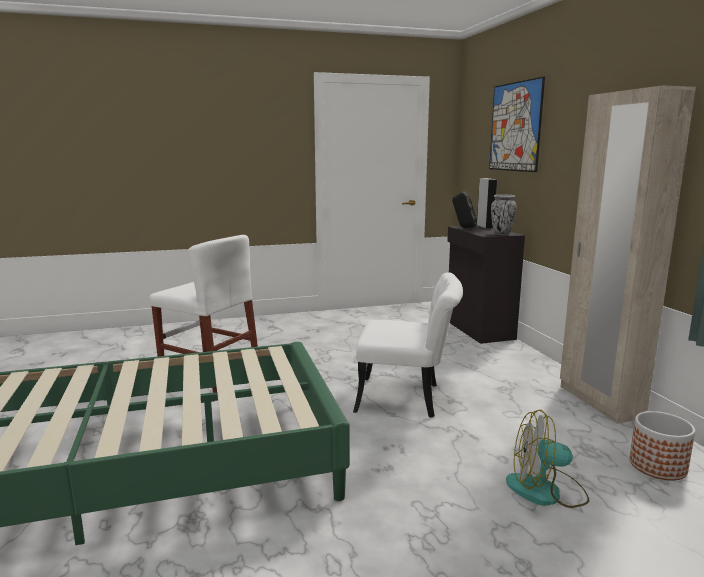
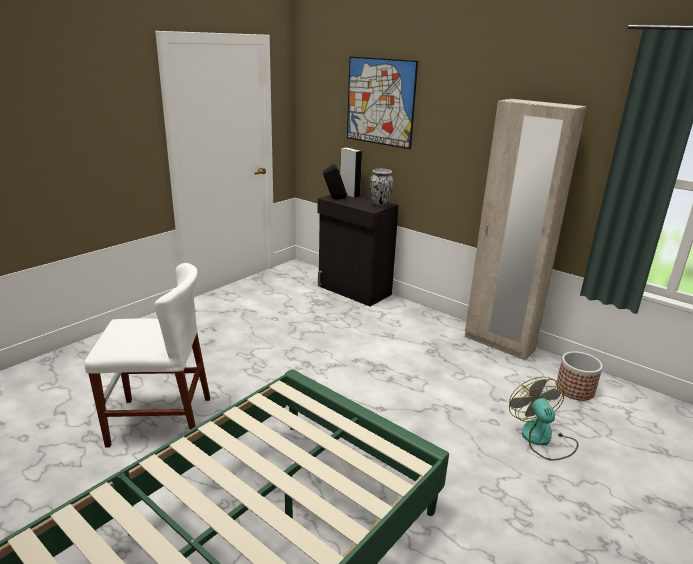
camera: 35 degrees left, 10 degrees up
white chair [353,272,463,418] -> none
fan [506,410,589,508] -> fan turned 105 degrees clockwise [509,377,579,461]

